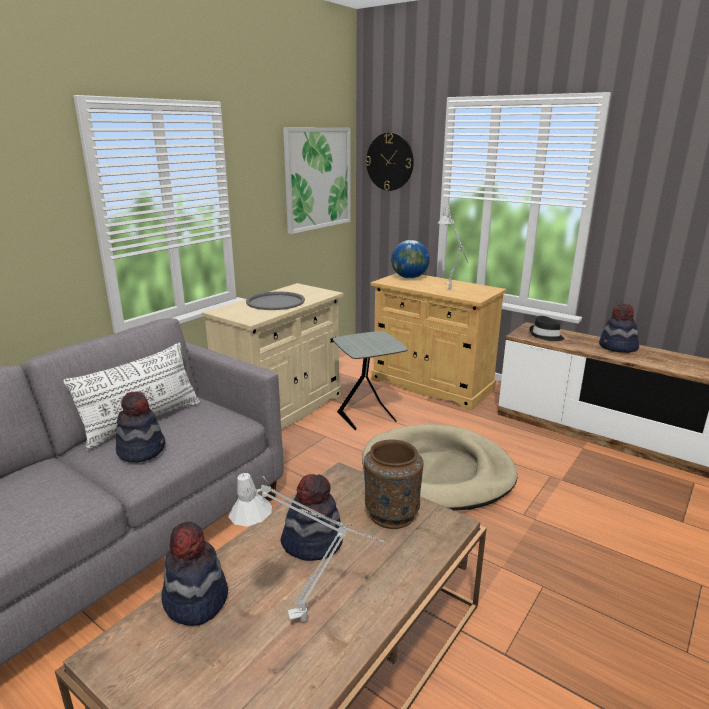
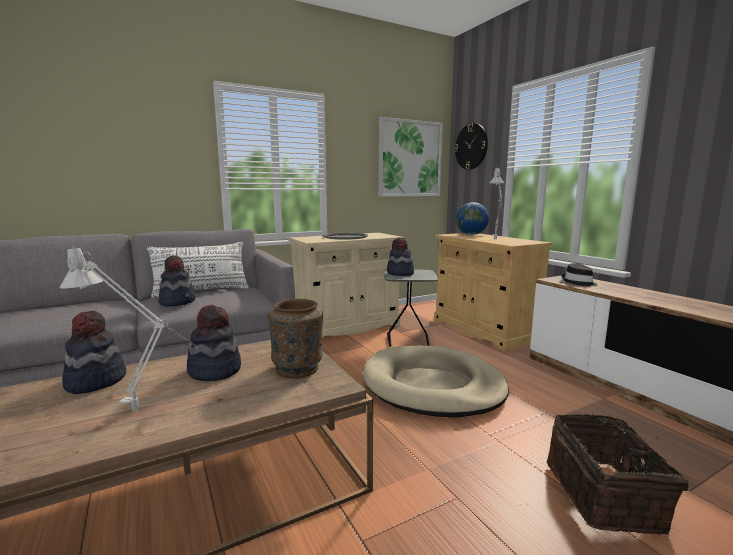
camera: 25 degrees right, 10 degrees down
hat [599,303,639,353] -> hat moved to [387,237,414,276]
none -> basket [547,413,688,535]

